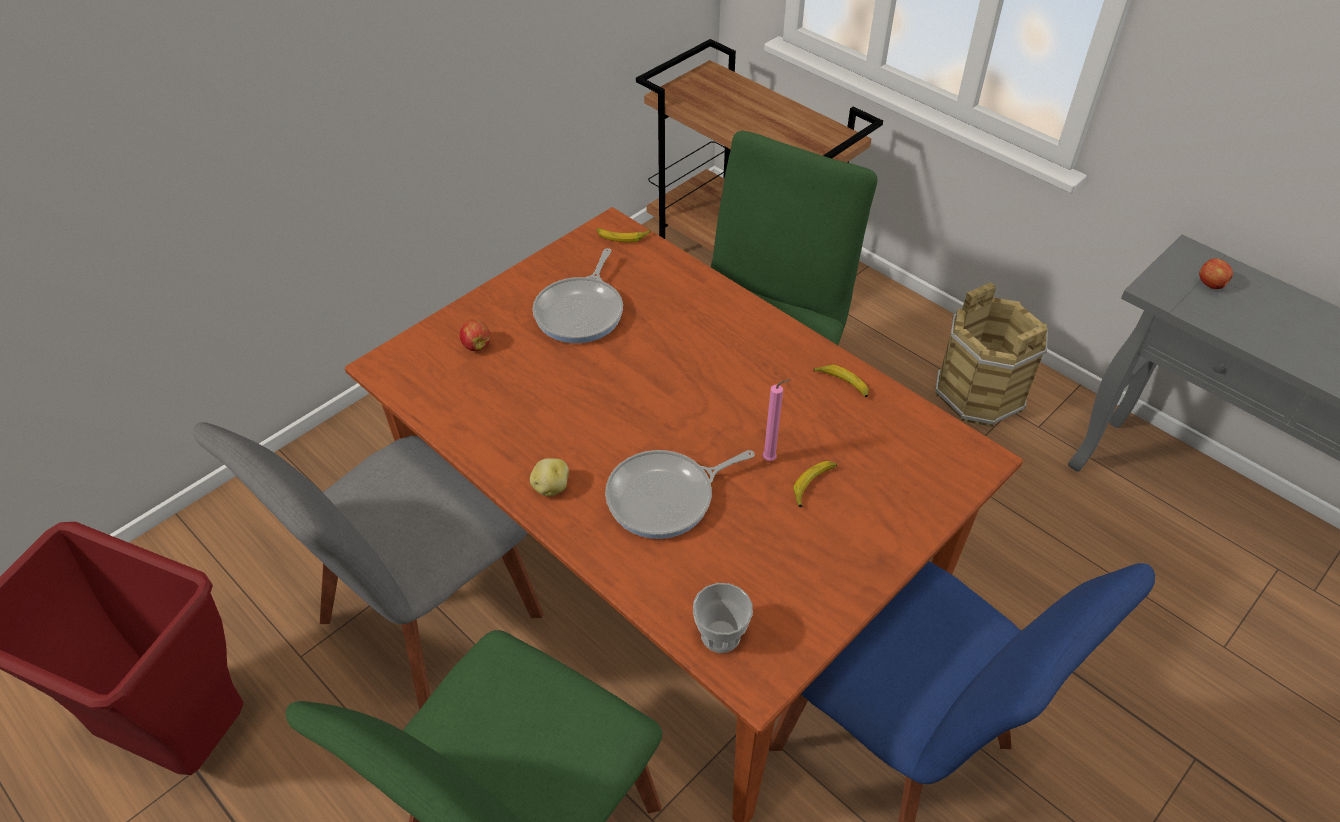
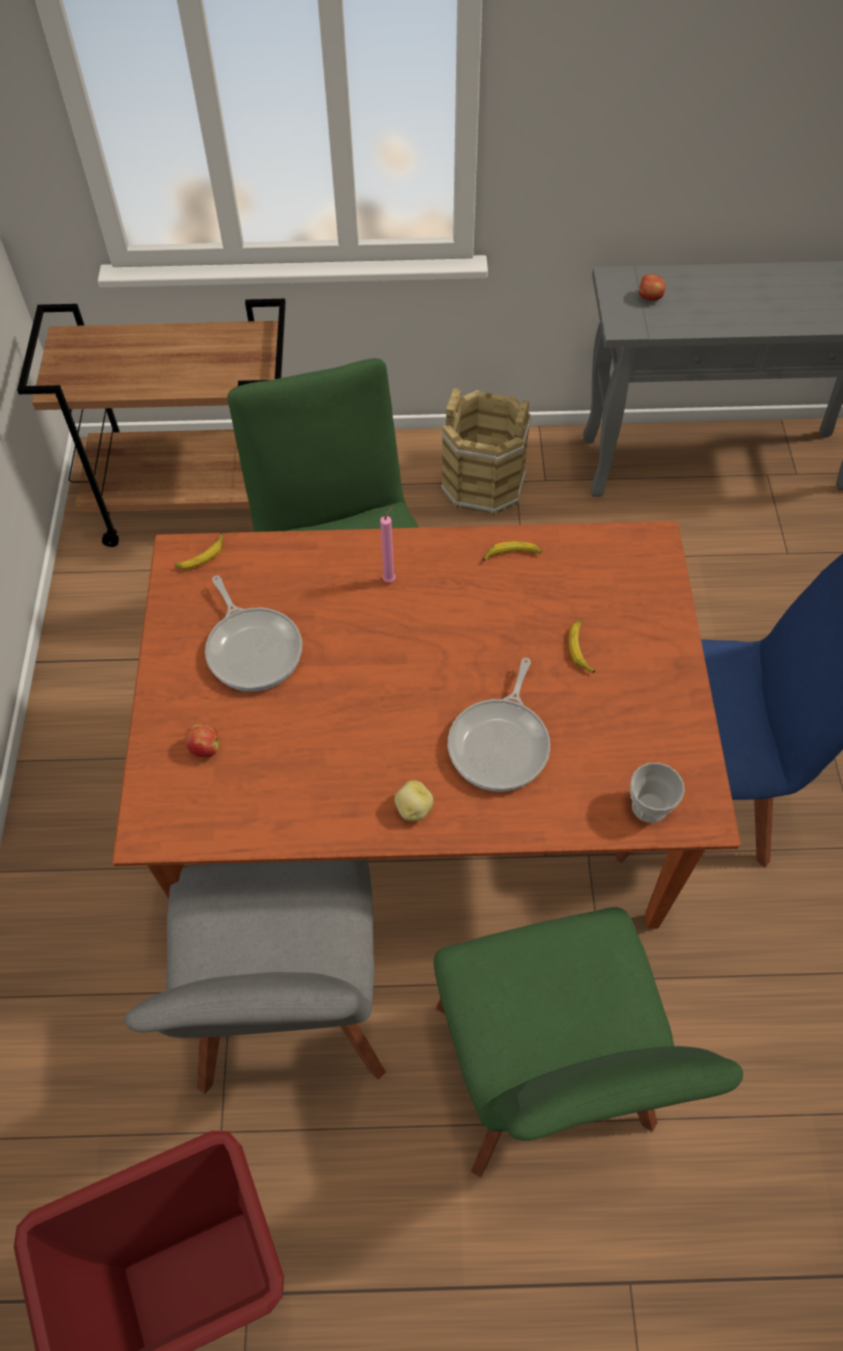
camera: 45 degrees left, 10 degrees up
pink candle [762,379,791,461] -> pink candle moved to [380,506,395,582]

